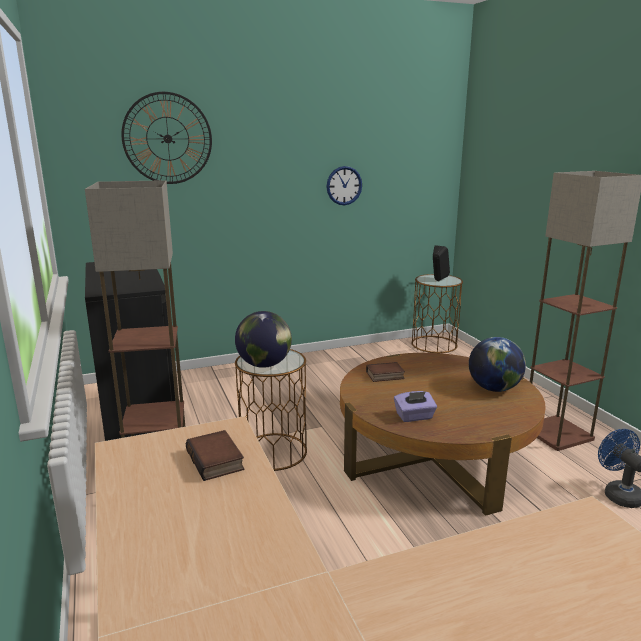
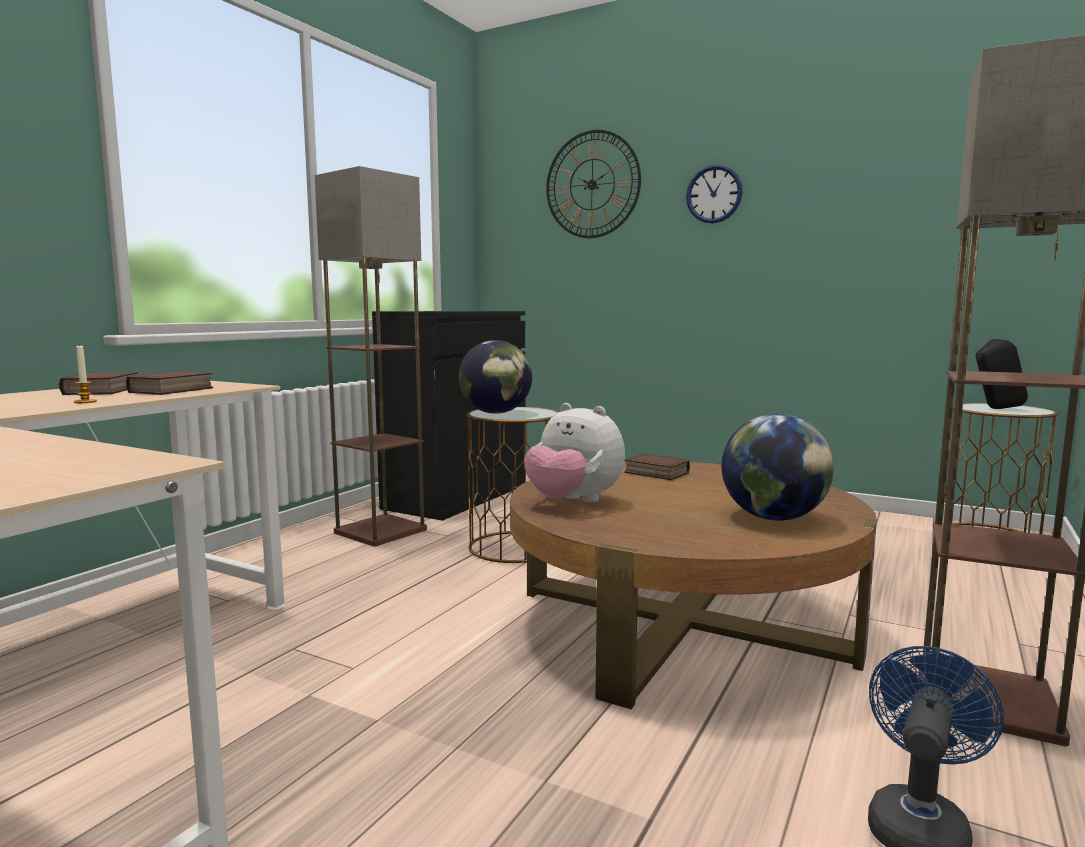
camera: 50 degrees right, 10 degrees down
wall clock [326,166,362,205] -> wall clock moved to [686,165,743,223]
purple tissue box [394,391,437,422] -> plush toy [524,403,625,503]
none -> book [59,372,138,395]
none -> candle [74,344,97,403]

